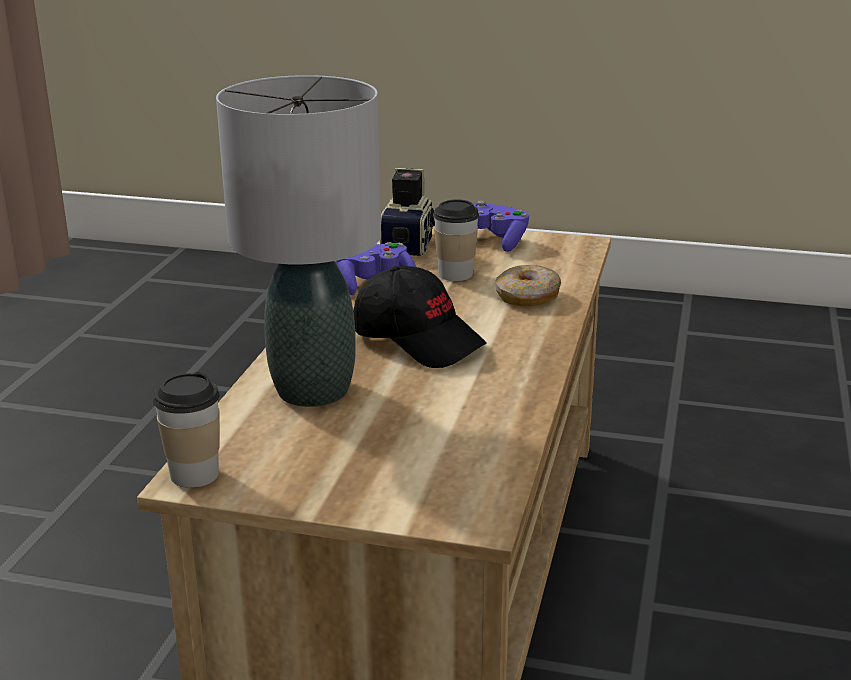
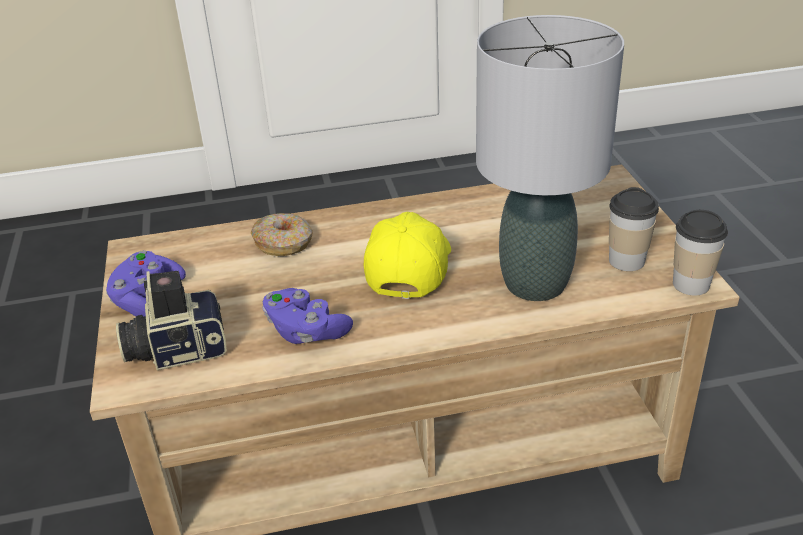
camera: 115 degrees left, 10 degrees up
black cap [353,266,487,368] -> yellow cap [364,212,451,299]
cup [433,199,479,281] -> cup moved to [609,187,659,271]

